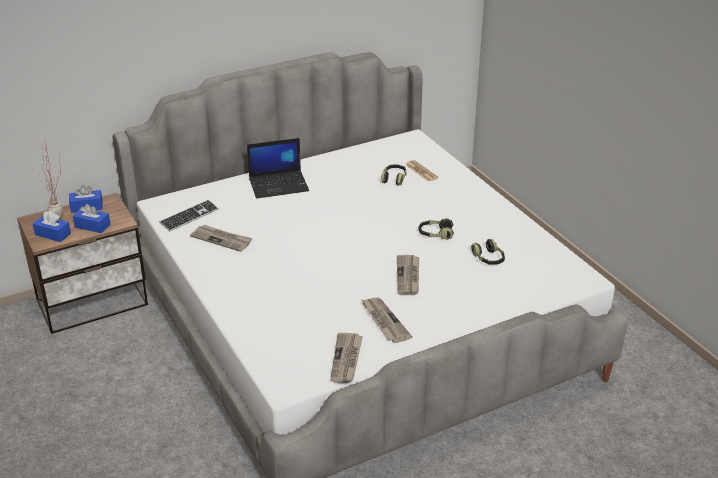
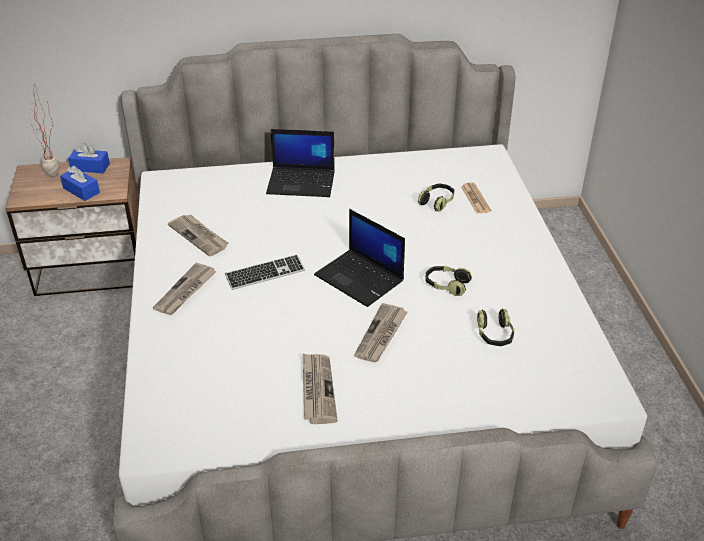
camera: 20 degrees right, 5 degrees up
blue tissue box [33,211,71,242] -> none
keyboard [159,200,219,232] -> keyboard moved to [225,254,305,290]
newspaper [330,333,363,383] -> newspaper moved to [153,263,216,315]
none -> laptop [314,209,405,307]

